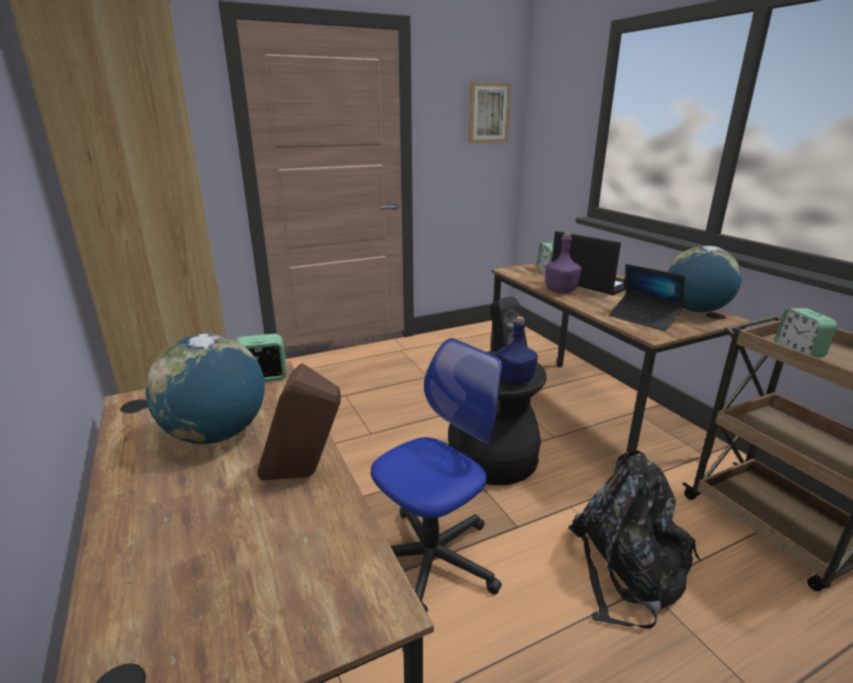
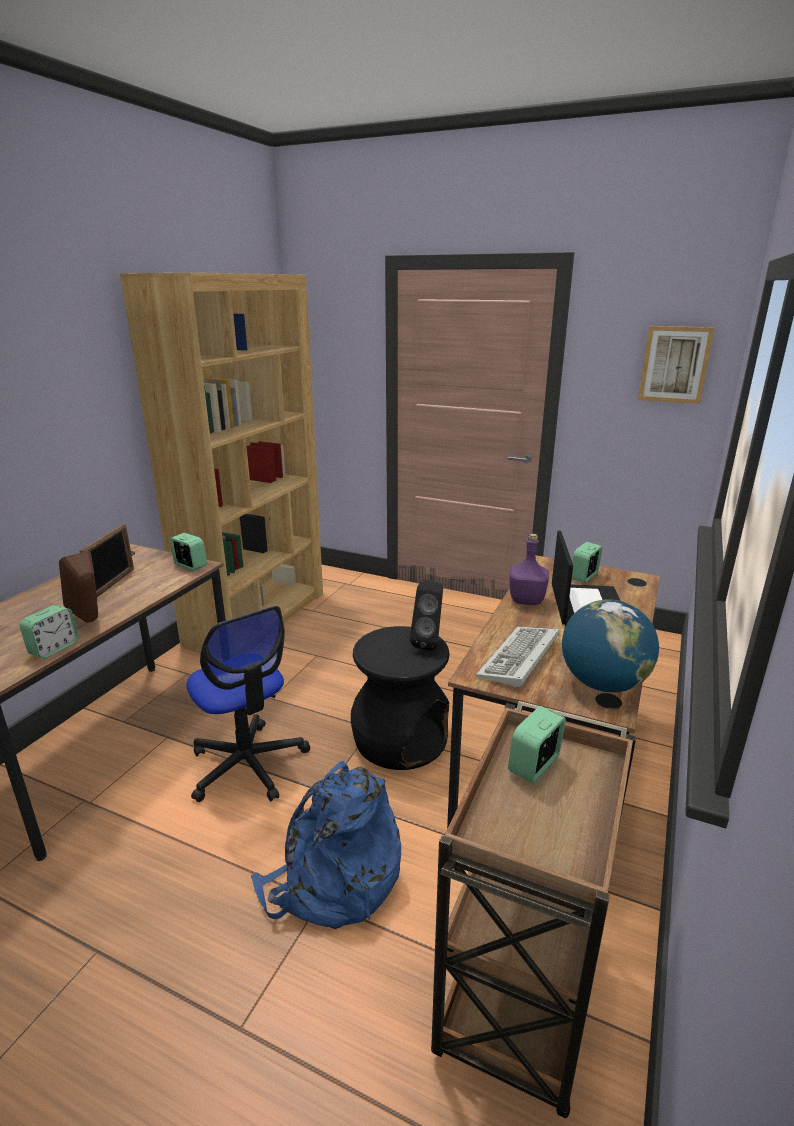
camera: 50 degrees right, 0 degrees up
globe [145,334,265,444] -> picture frame [79,524,134,597]
office chair [371,338,502,612] -> office chair turned 45 degrees clockwise [187,606,310,802]
blue bottle [496,316,538,386] -> none
black backpack [569,450,701,628] -> blue backpack [251,761,401,929]
laptop [609,264,685,331] -> keyboard [476,627,559,688]
none -> alarm clock [20,605,79,658]

